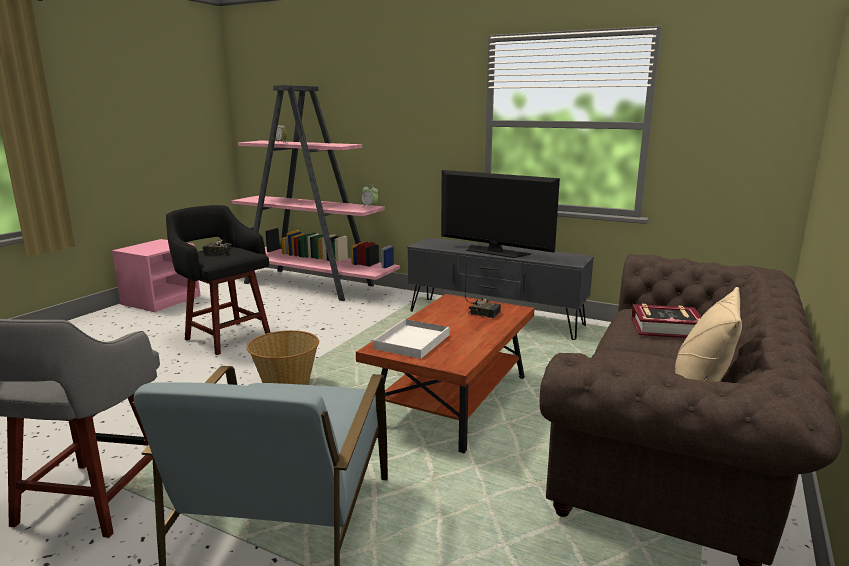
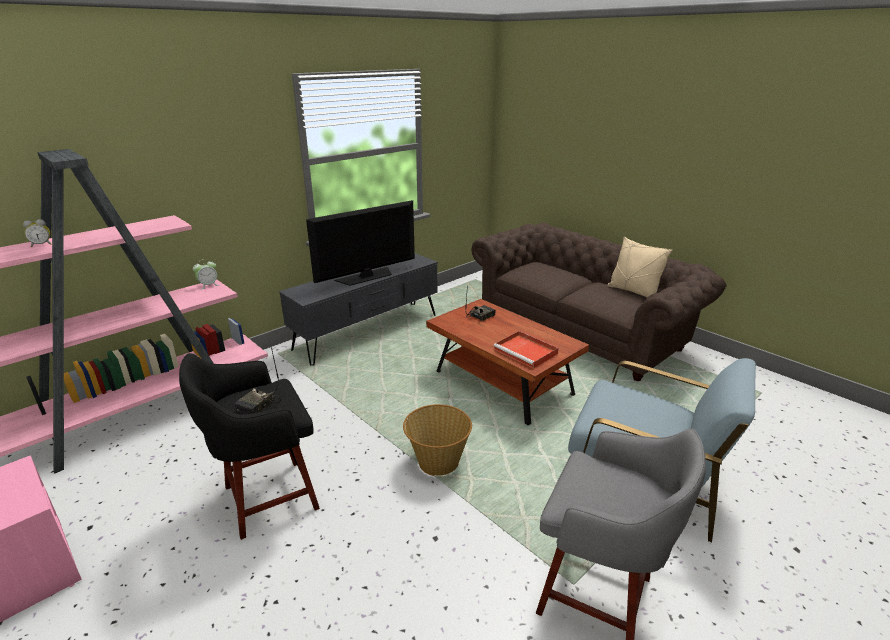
camera: 70 degrees left, 10 degrees up
white tray [371,319,449,359] -> red tray [494,331,559,368]
book [631,304,702,338] -> none

